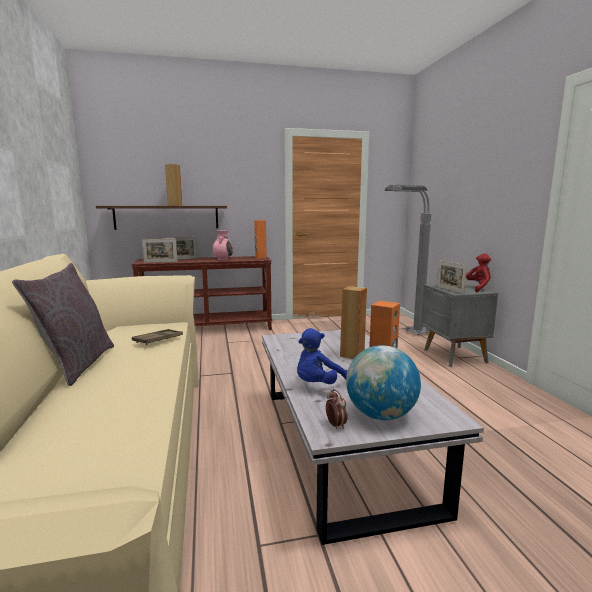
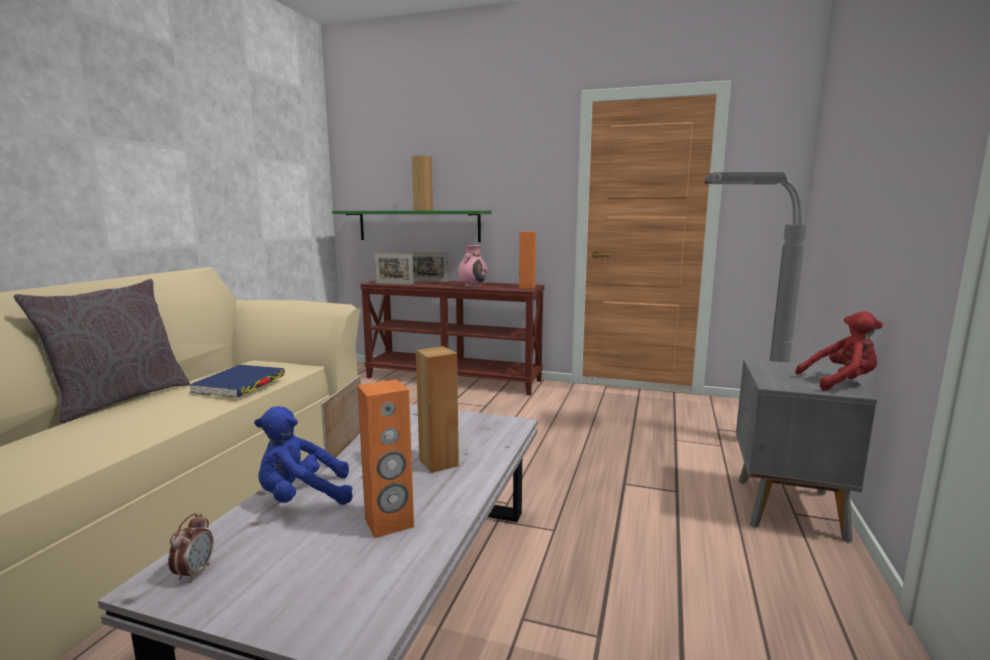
camera: 30 degrees right, 0 degrees up
brown shelf [96,206,227,230] -> green shelf [332,211,492,242]
brown tray [132,329,183,345] -> blue book [189,365,285,397]
globe [346,345,421,420] -> none
picture frame [437,260,467,294] -> picture frame moved to [321,375,361,467]

